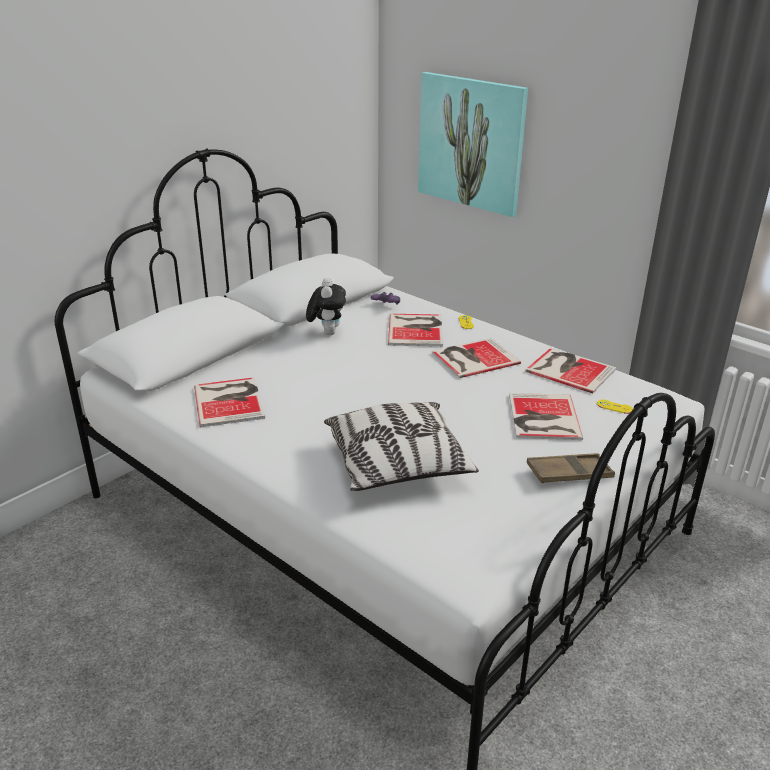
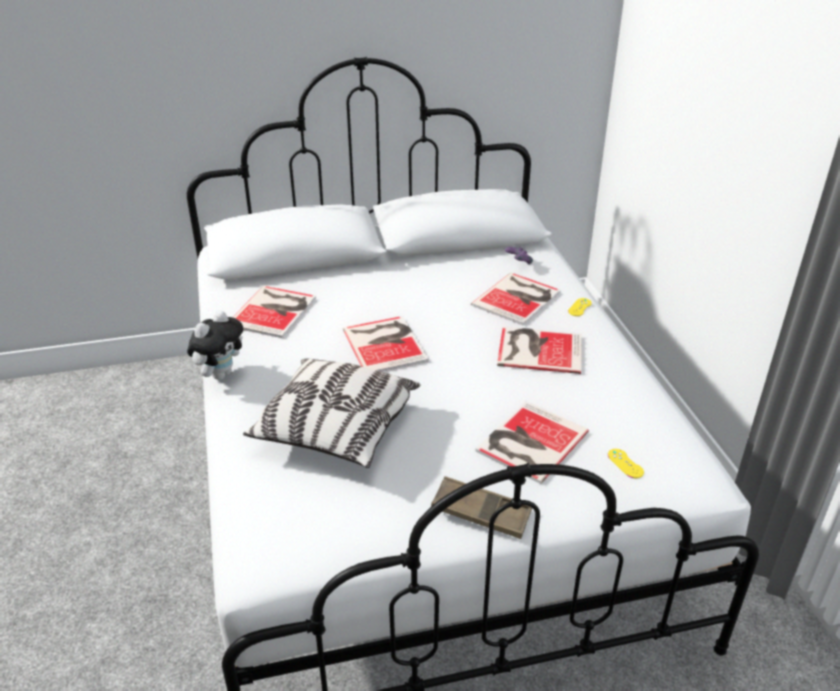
camera: 35 degrees right, 5 degrees up
plush toy [306,278,346,335] -> plush toy moved to [187,310,243,380]
picture [418,72,528,217] -> none
book [525,348,616,393] -> book moved to [343,316,429,372]

